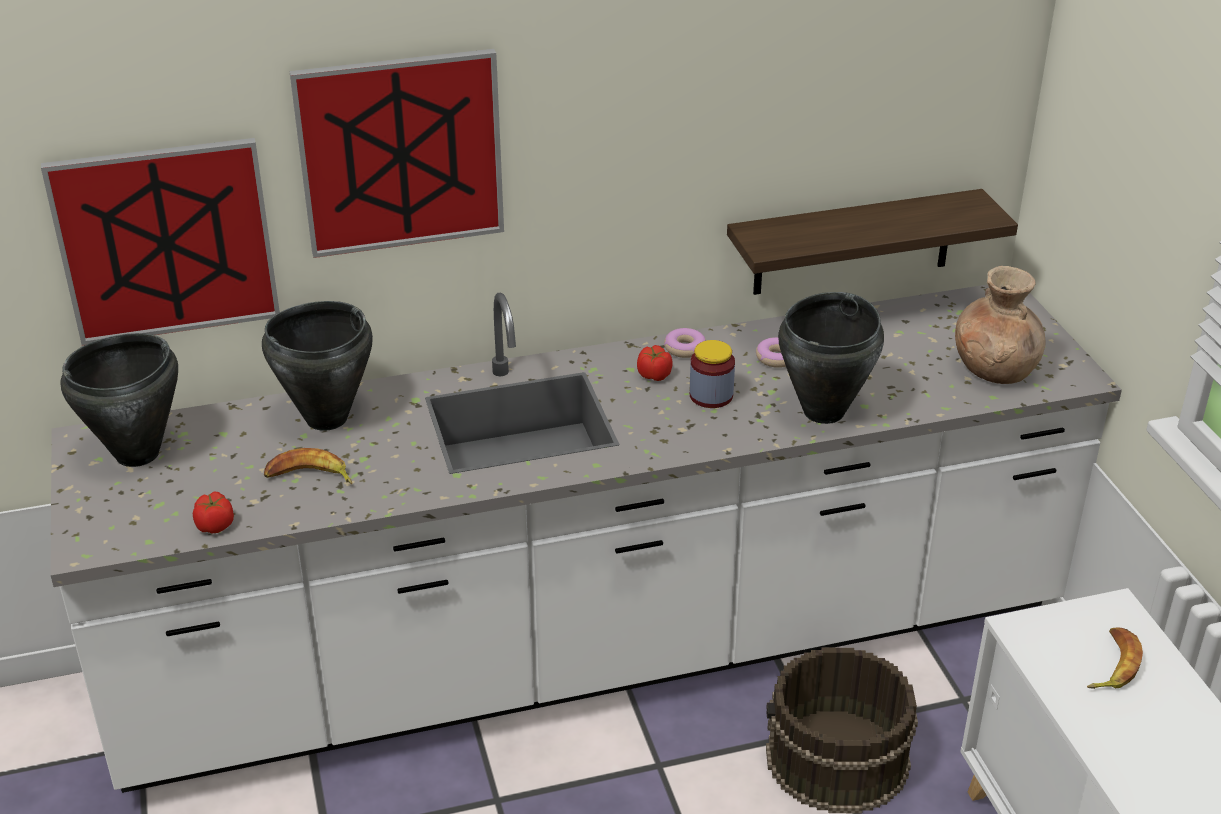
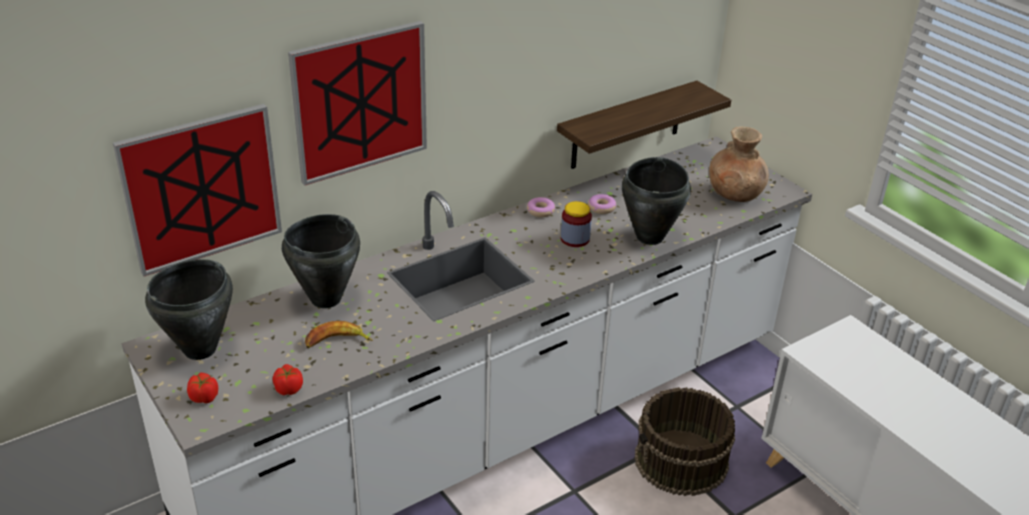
camera: 20 degrees left, 0 degrees up
tomato [637,345,673,381] -> tomato moved to [187,373,218,403]
banana [1087,627,1143,689] -> none

